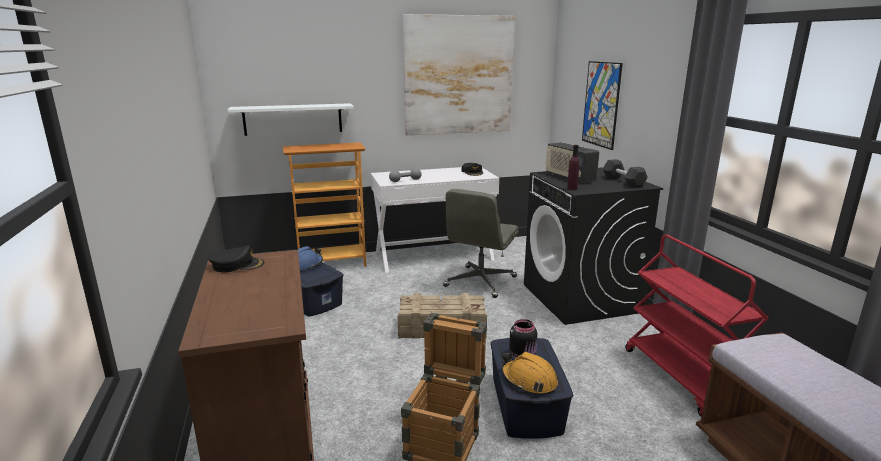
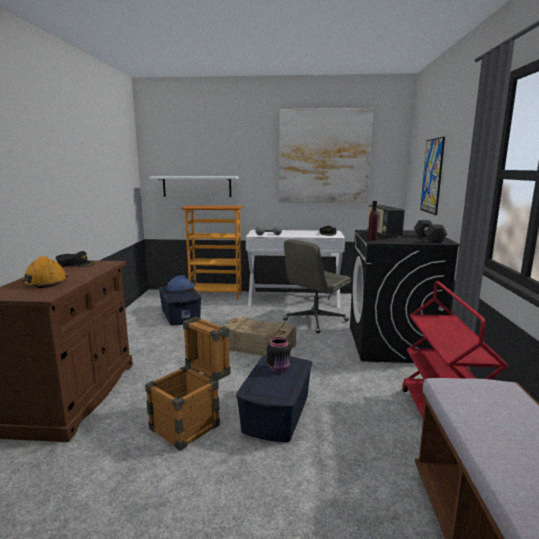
camera: 20 degrees right, 5 degrees down
orange hard hat [502,352,558,395] -> orange hard hat moved to [22,256,68,288]

